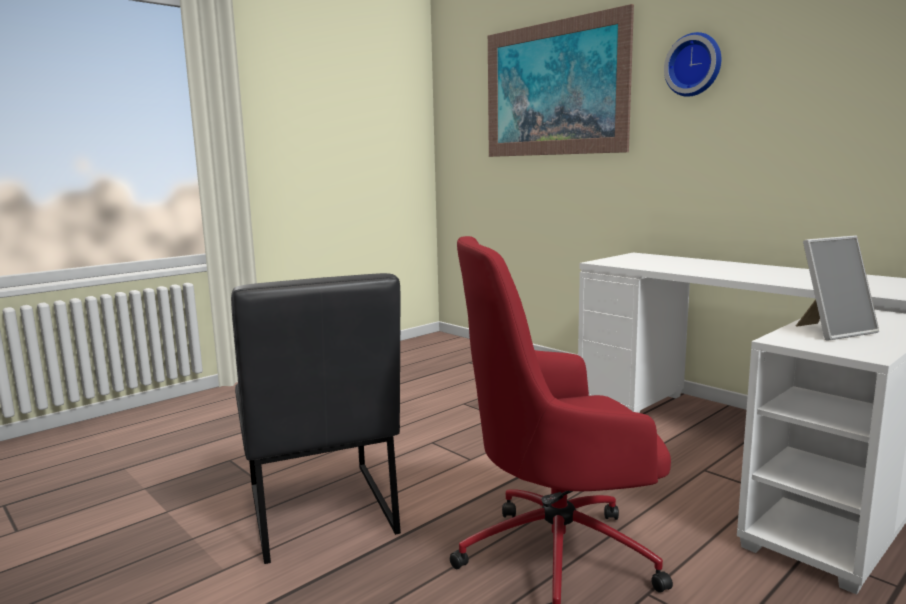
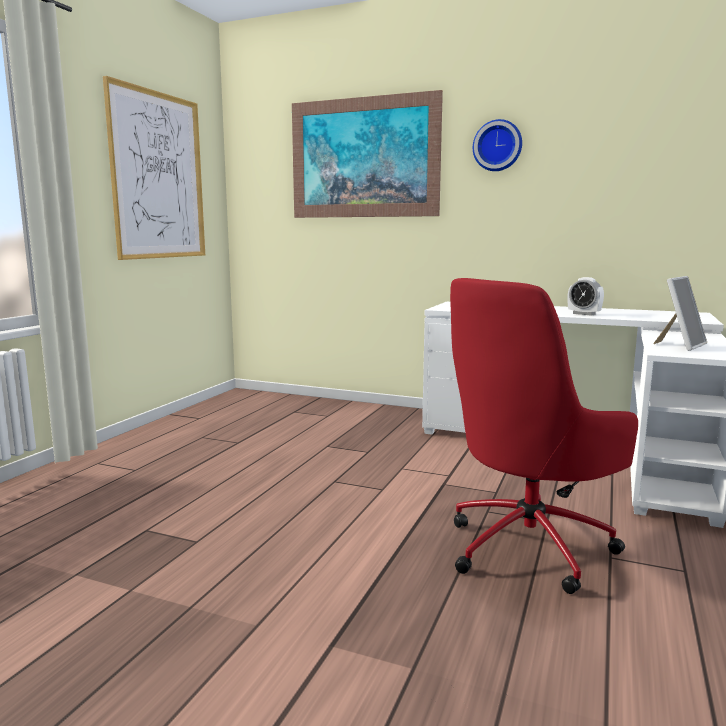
camera: 25 degrees left, 0 degrees up
grey chair [231,273,401,564] -> none
none -> picture [103,76,205,260]
none -> alarm clock [568,277,604,316]

